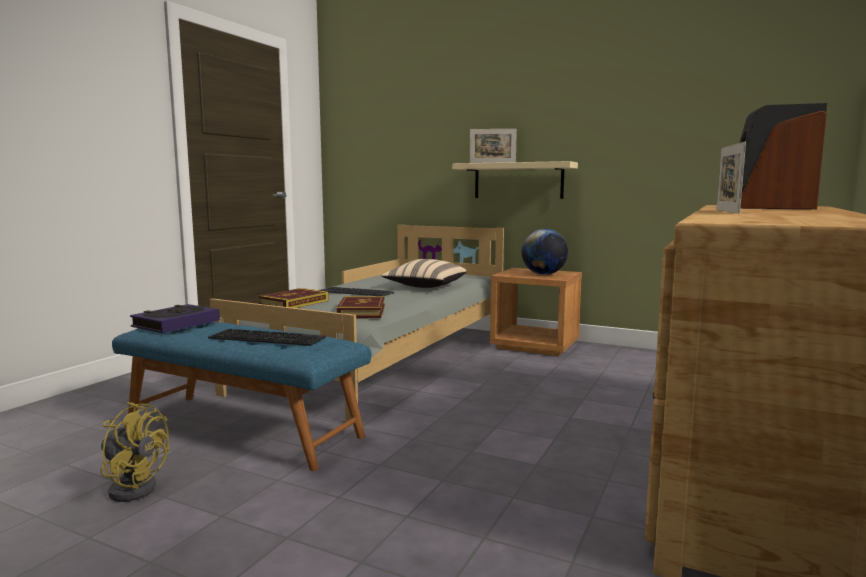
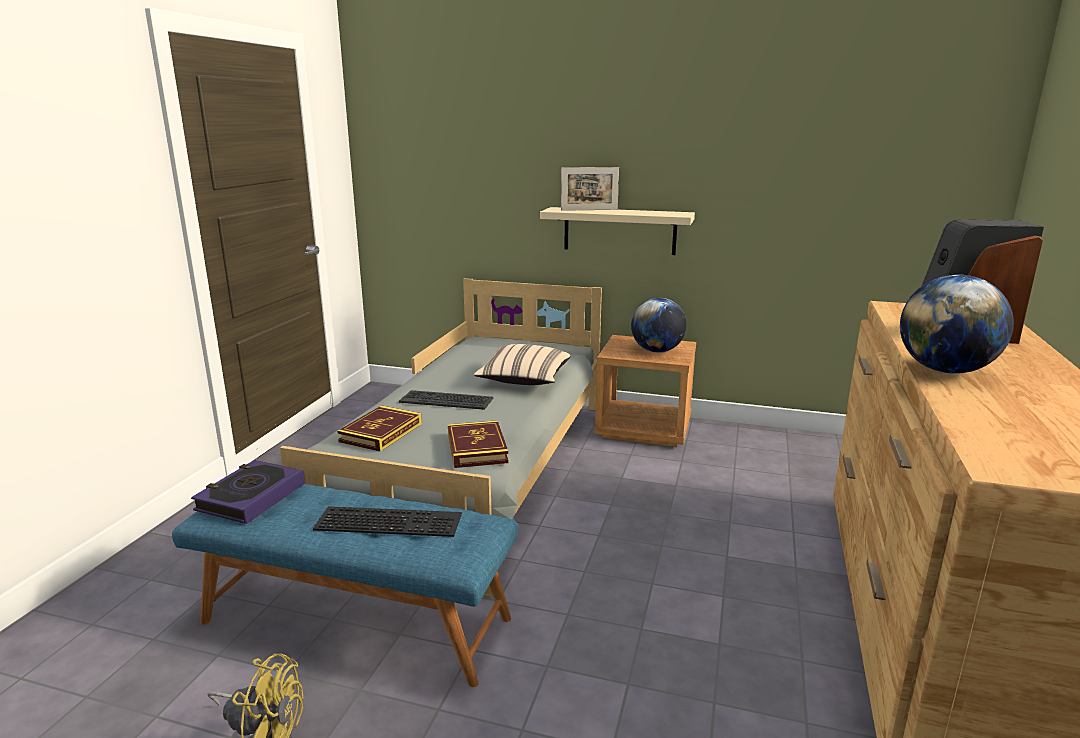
camera: 10 degrees left, 10 degrees up
picture frame [717,142,746,214] -> globe [900,275,1014,374]

